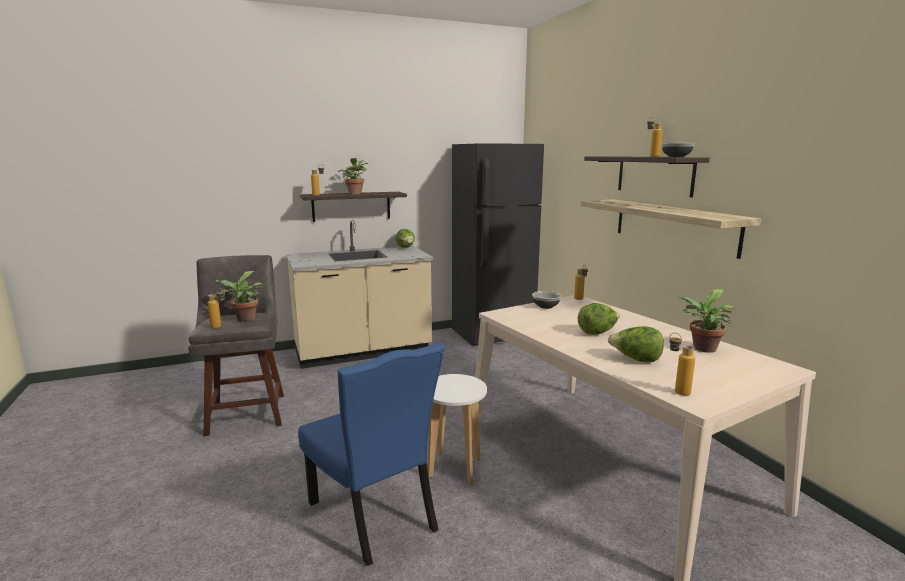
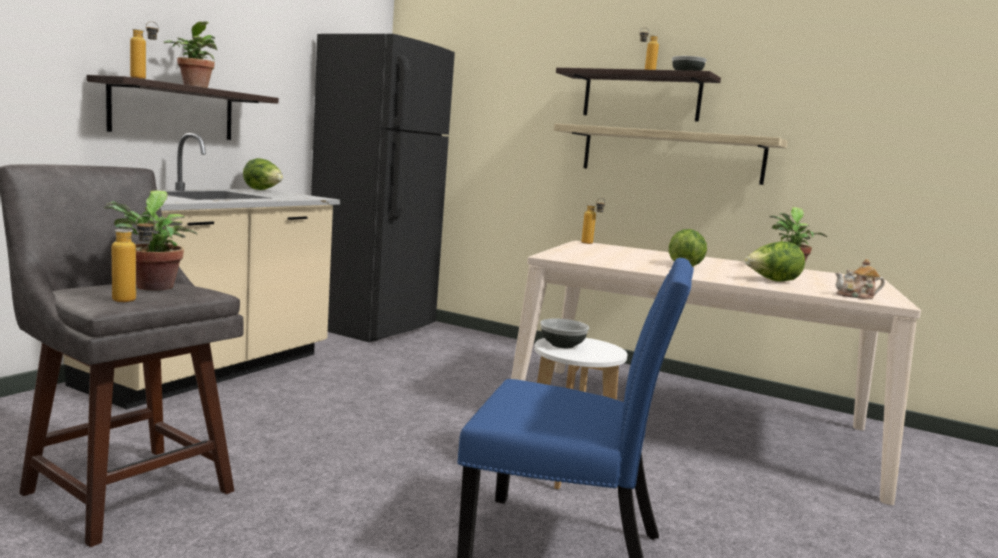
camera: 40 degrees left, 5 degrees down
bowl [532,291,561,309] -> bowl moved to [540,319,589,348]
bottle [669,333,695,396] -> teapot [835,259,885,299]

